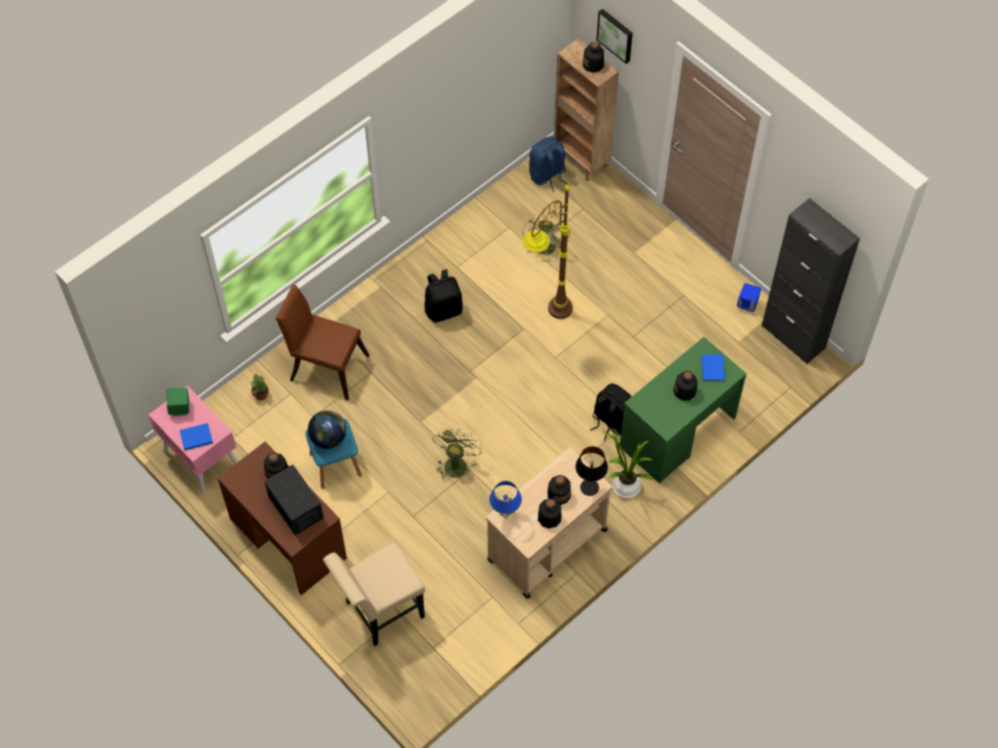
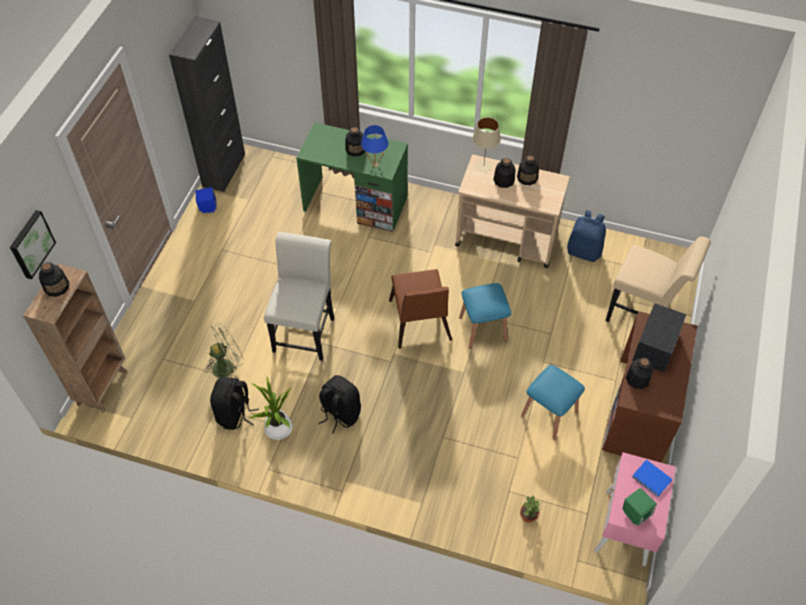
camera: 120 degrees left, 5 degrees down
brown chair [275,284,369,400] -> brown chair moved to [389,269,452,349]
globe [308,410,346,449] -> none
green fan [432,426,483,482] -> blue stool [459,283,511,349]
blue table lamp [490,481,522,518] -> blue table lamp moved to [361,125,388,167]
brown floor lamp [523,183,573,319] -> white chair [264,232,335,361]
blue backpack [529,136,567,192] -> blue backpack moved to [567,210,606,262]
black table lamp [576,446,608,496] -> beige table lamp [473,117,501,172]
black backpack [590,383,632,441] -> black backpack moved to [210,377,259,430]
potted plant [603,430,653,498] -> potted plant moved to [250,377,292,440]
blue book [701,355,725,381] -> none

